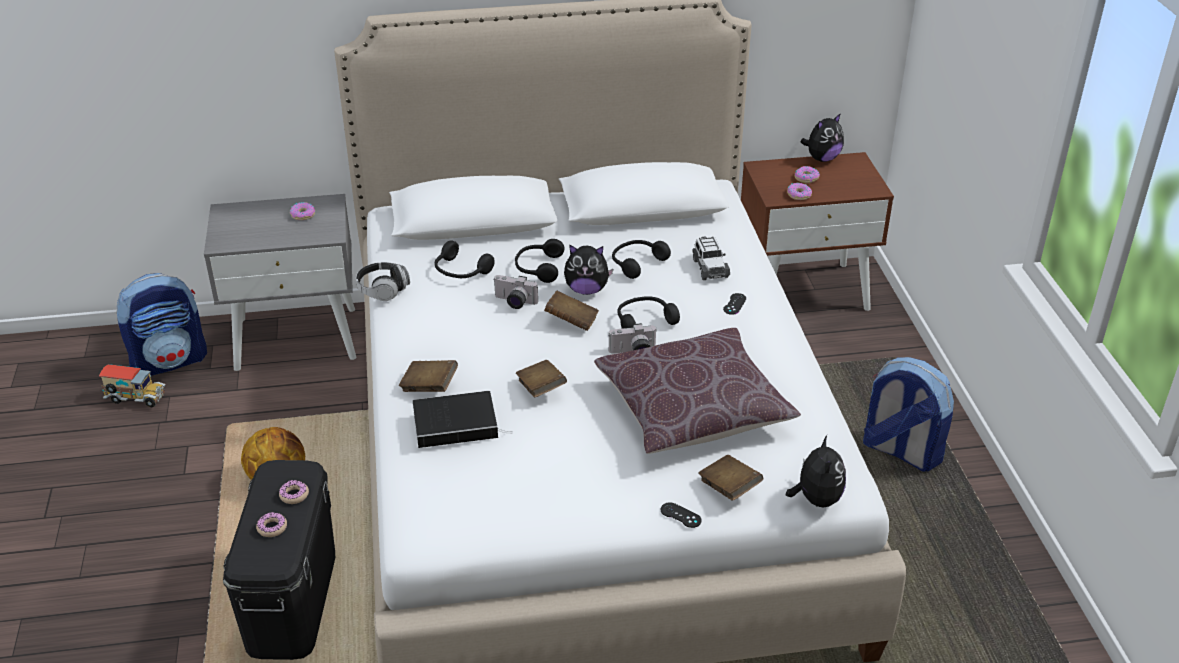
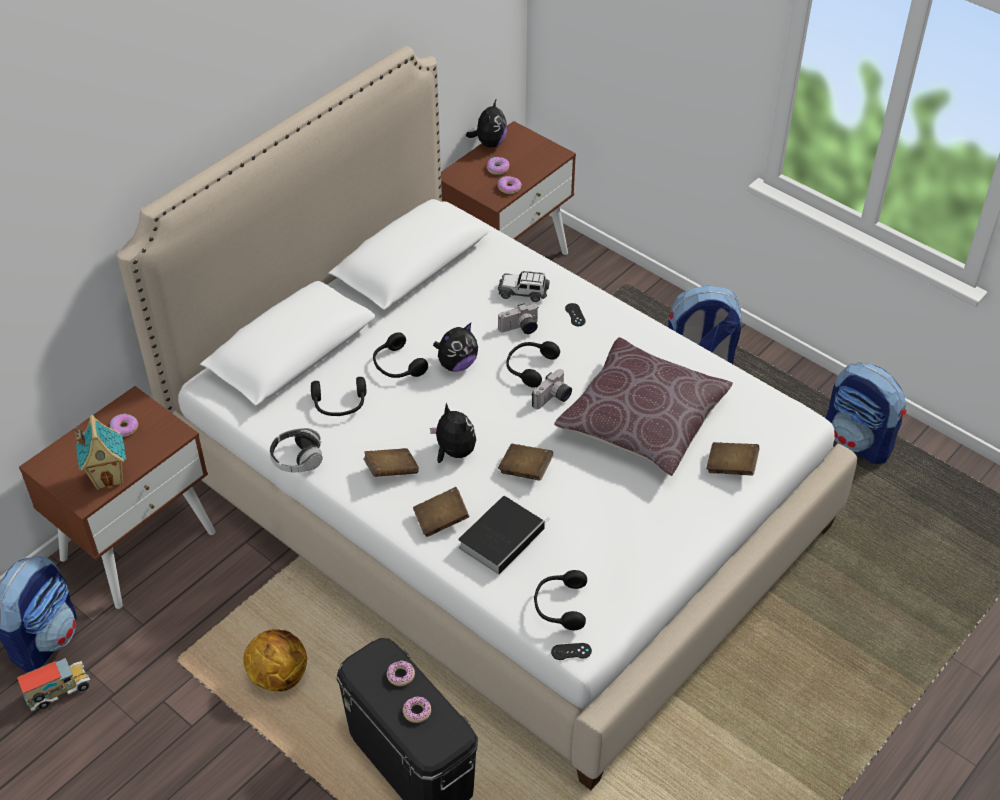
camera: 40 degrees left, 10 degrees up
grey nightstand [204,194,356,371] -> brown nightstand [19,386,216,609]
camera [494,275,538,309] -> camera moved to [498,303,538,334]
brown book [544,291,599,331] -> brown book moved to [363,448,419,477]
black headphones [612,240,671,279] -> black headphones moved to [534,570,587,630]
black game controller [661,502,702,528] -> black game controller moved to [551,643,592,660]
toy car [693,236,730,280] -> toy car turned 150 degrees clockwise [498,271,549,302]
plush toy [786,435,846,507] -> plush toy moved to [430,402,476,463]
none -> toy house [74,415,126,490]
none -> backpack [826,362,906,464]

